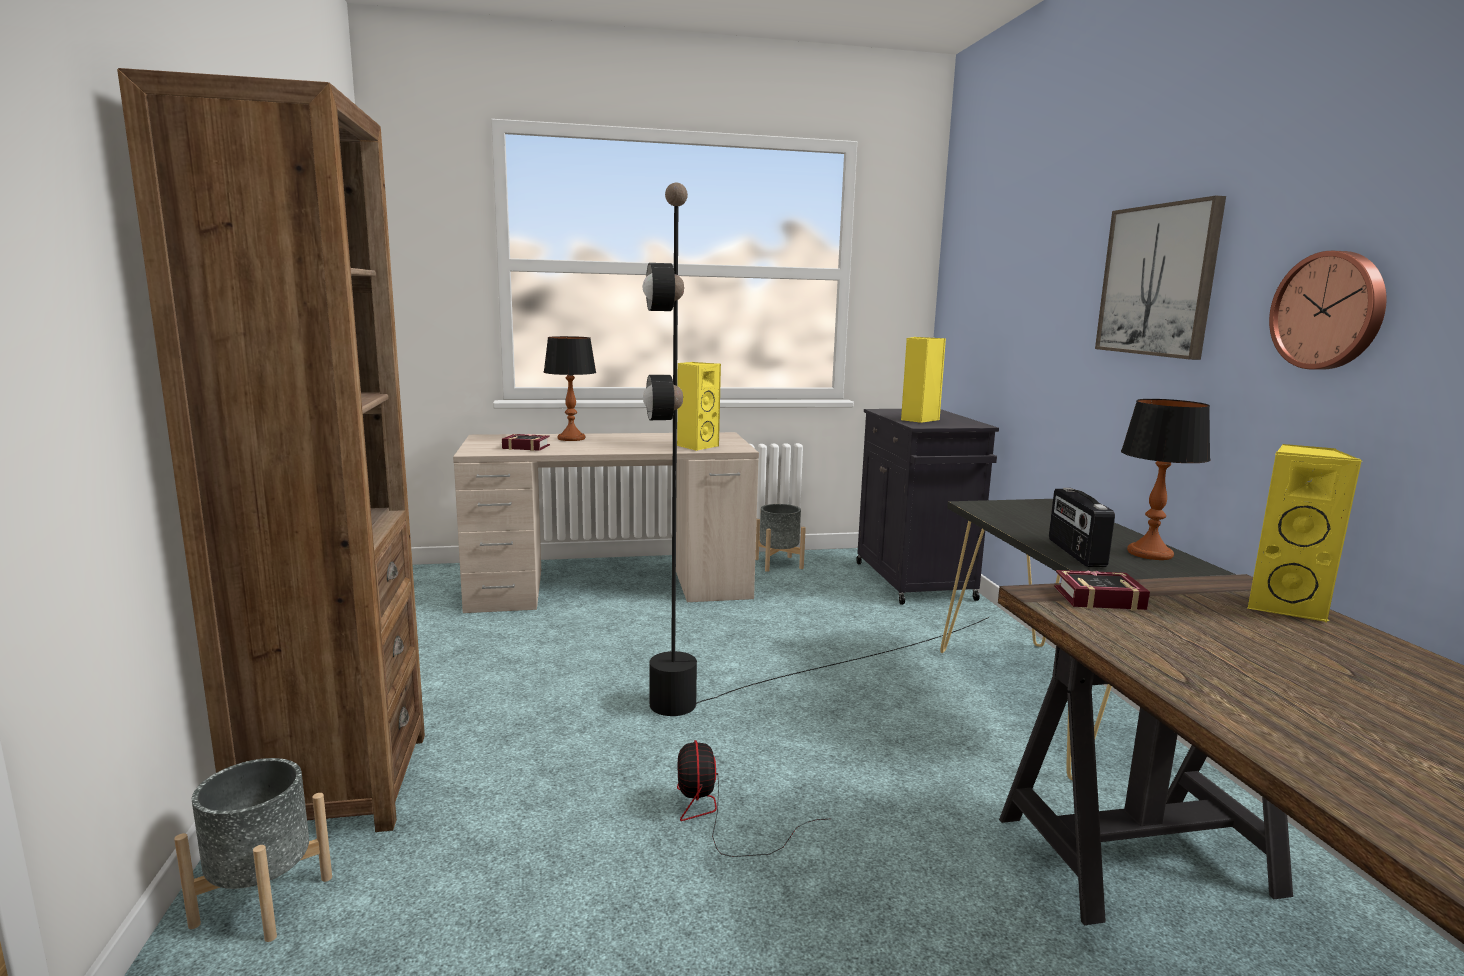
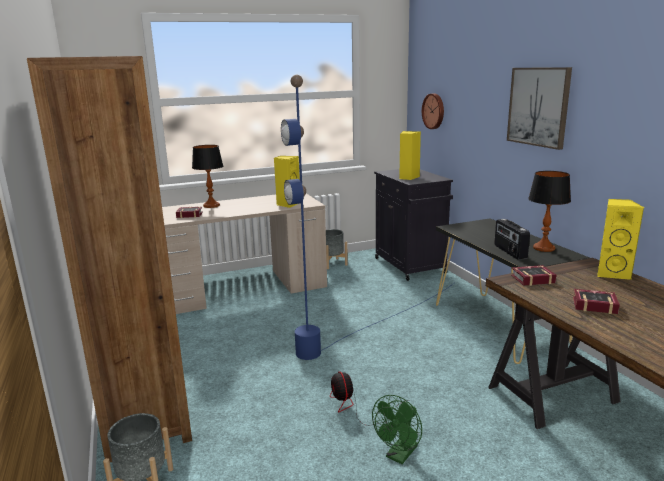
camera: 10 degrees left, 5 degrees up
black floor lamp [643,183,989,716] -> blue floor lamp [281,75,454,360]
wall clock [1269,251,1387,370] -> wall clock moved to [422,94,444,129]
none -> green fan [372,395,422,464]
none -> book [573,289,620,314]

